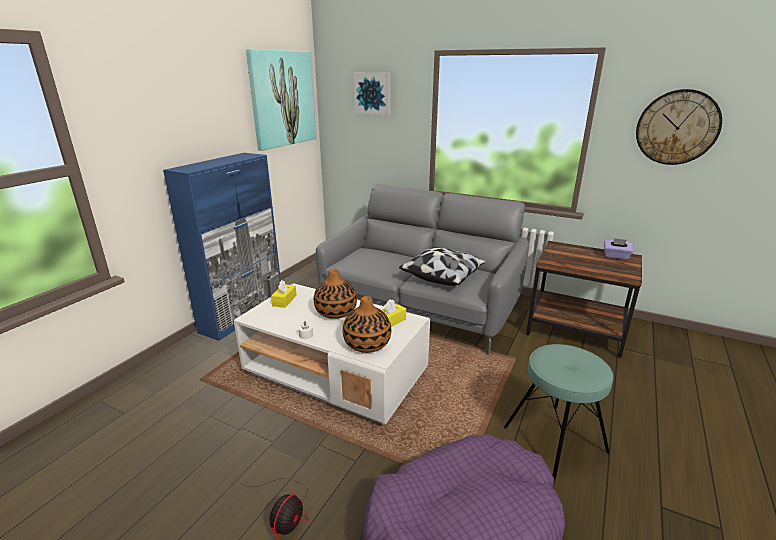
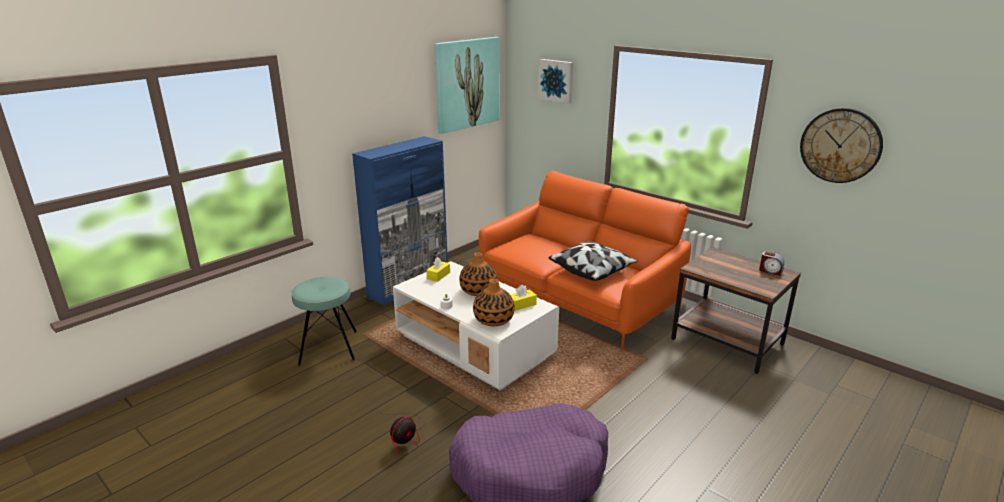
camera: 15 degrees right, 0 degrees up
grey sofa [316,184,529,355] -> orange sofa [479,171,691,352]
turquoise stool [504,344,613,480] -> turquoise stool moved to [291,276,357,366]
purple tissue box [604,238,633,260] -> alarm clock [759,251,784,276]

